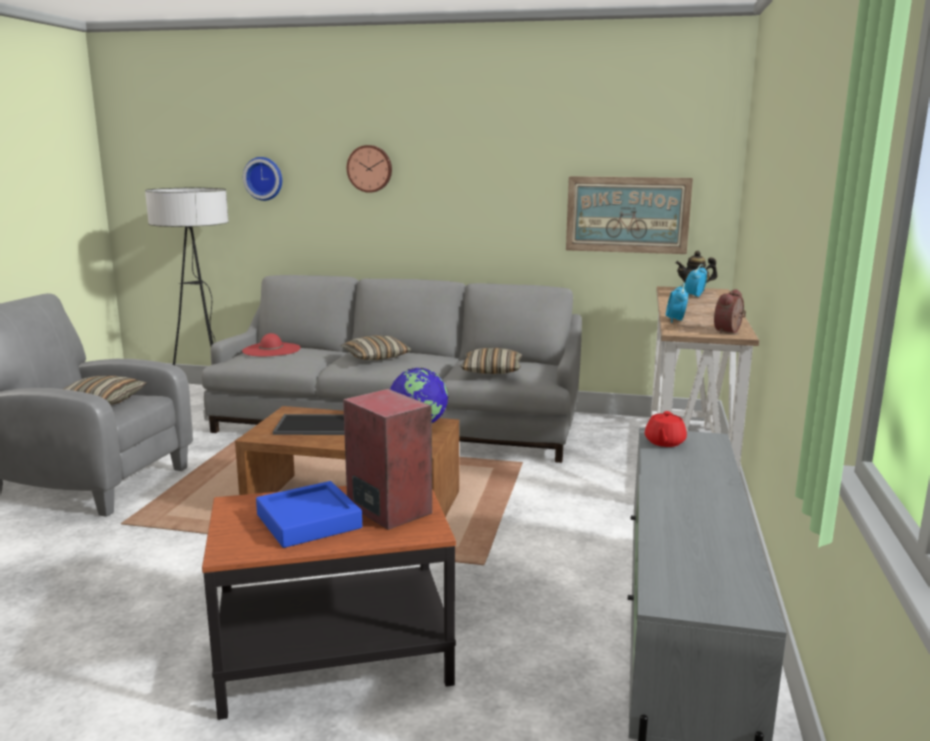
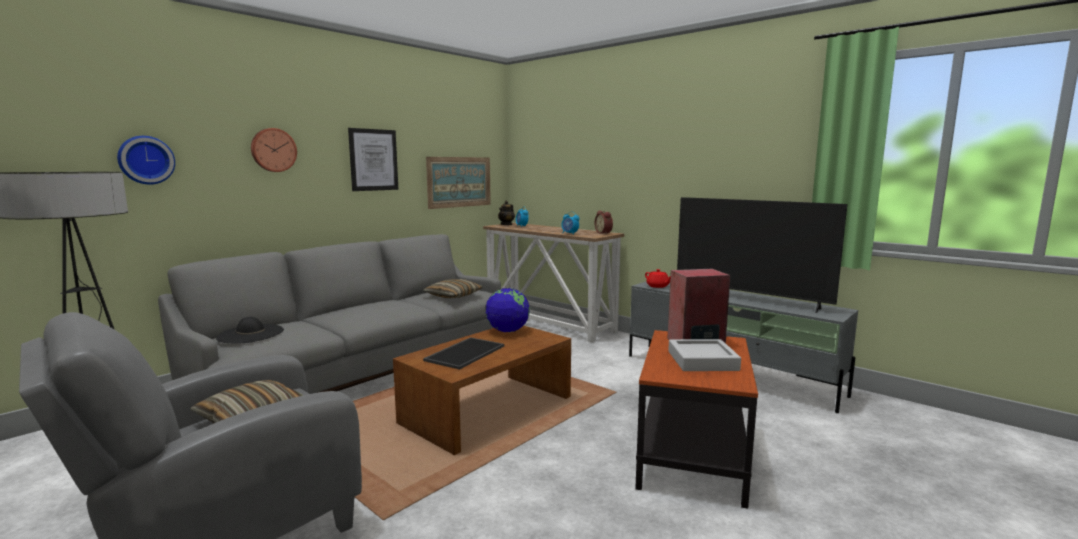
camera: 60 degrees left, 5 degrees down
red hat [242,333,301,356] -> black hat [216,317,284,343]
blue tray [256,481,362,548] -> grey tray [668,339,741,371]
pillow [341,335,411,360] -> none
none -> picture [348,128,398,191]
none -> television [677,197,847,313]

